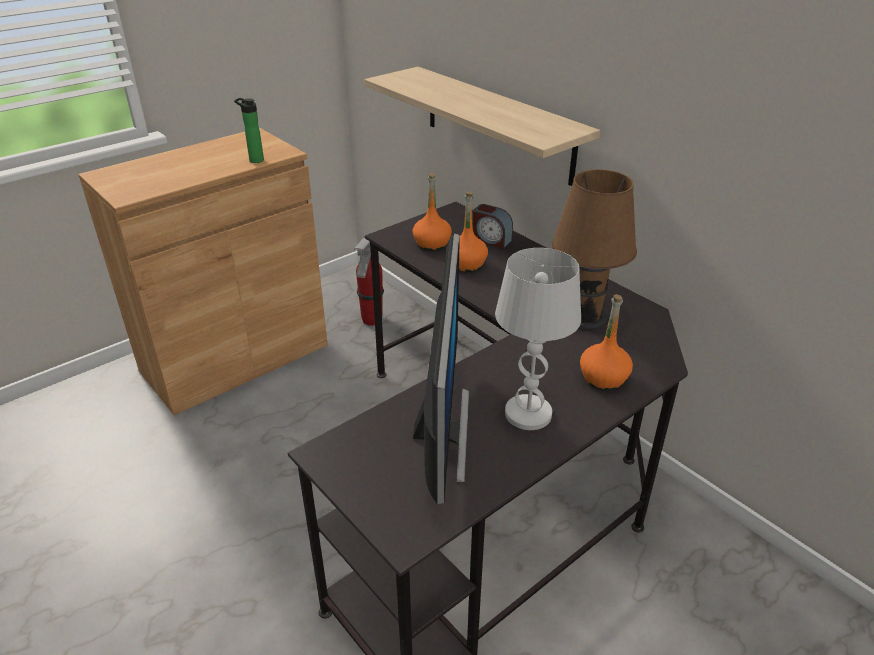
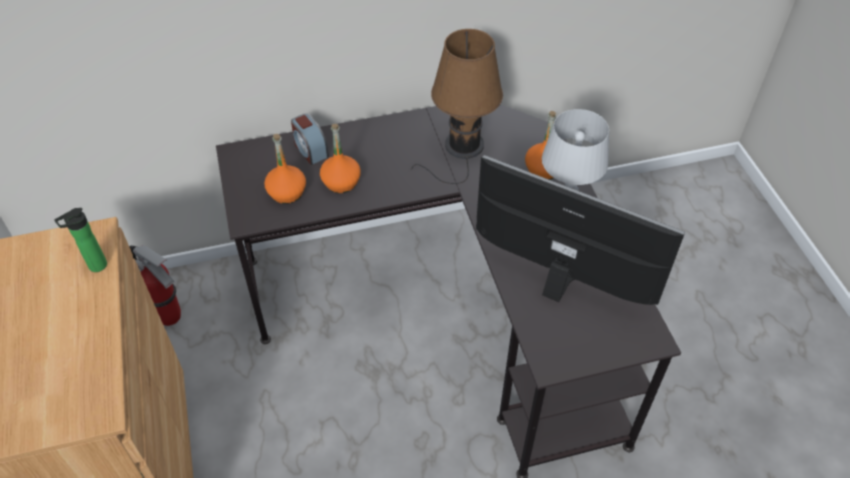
camera: 65 degrees left, 15 degrees up
shelf [364,67,600,186] -> none
alarm clock [473,204,513,248] -> alarm clock turned 90 degrees clockwise [291,113,329,165]

